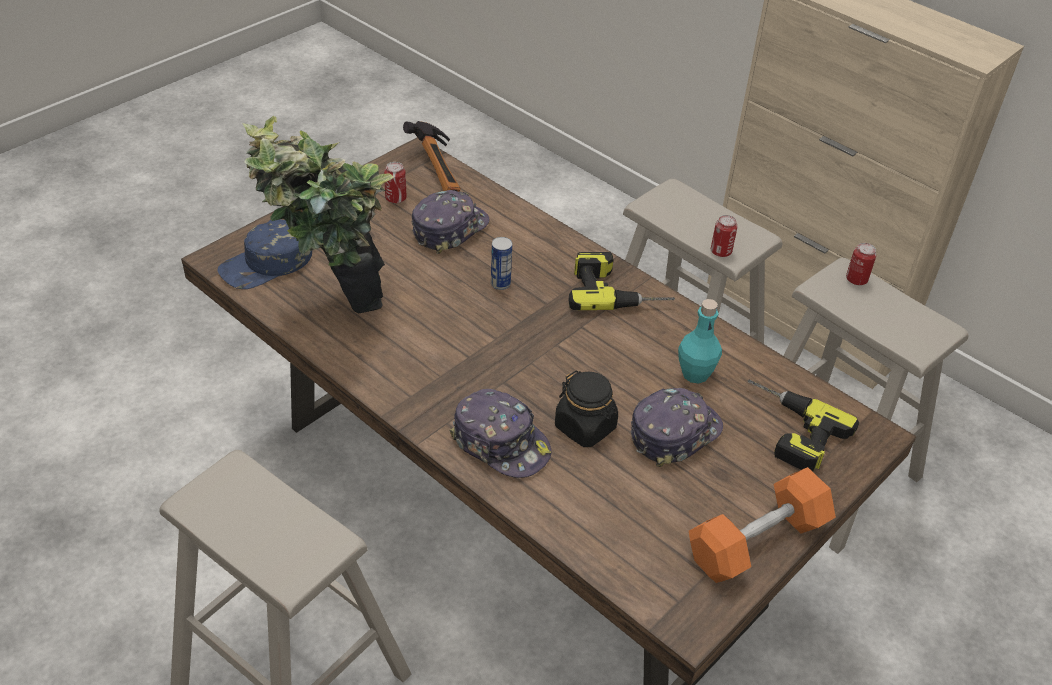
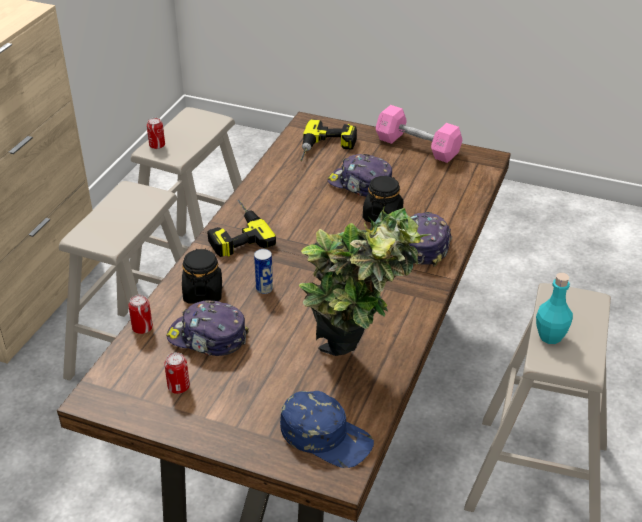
camera: 110 degrees left, 5 degrees down
hammer [403,121,461,192] -> none
turquoise bottle [678,299,722,384] -> turquoise bottle moved to [536,273,573,344]
orange dumbbell [689,467,836,583] -> pink dumbbell [376,105,463,163]
can [711,215,738,257] -> can moved to [128,295,153,334]
none -> black jar [182,249,222,304]

